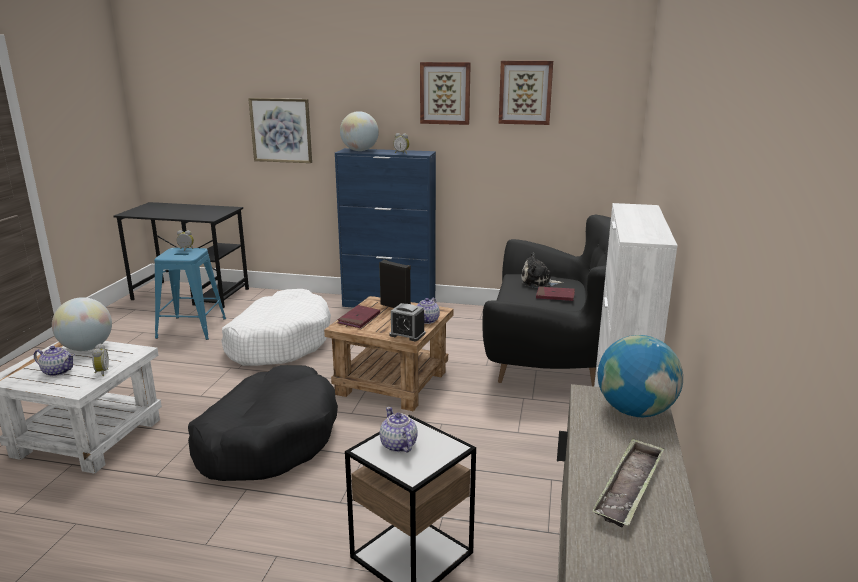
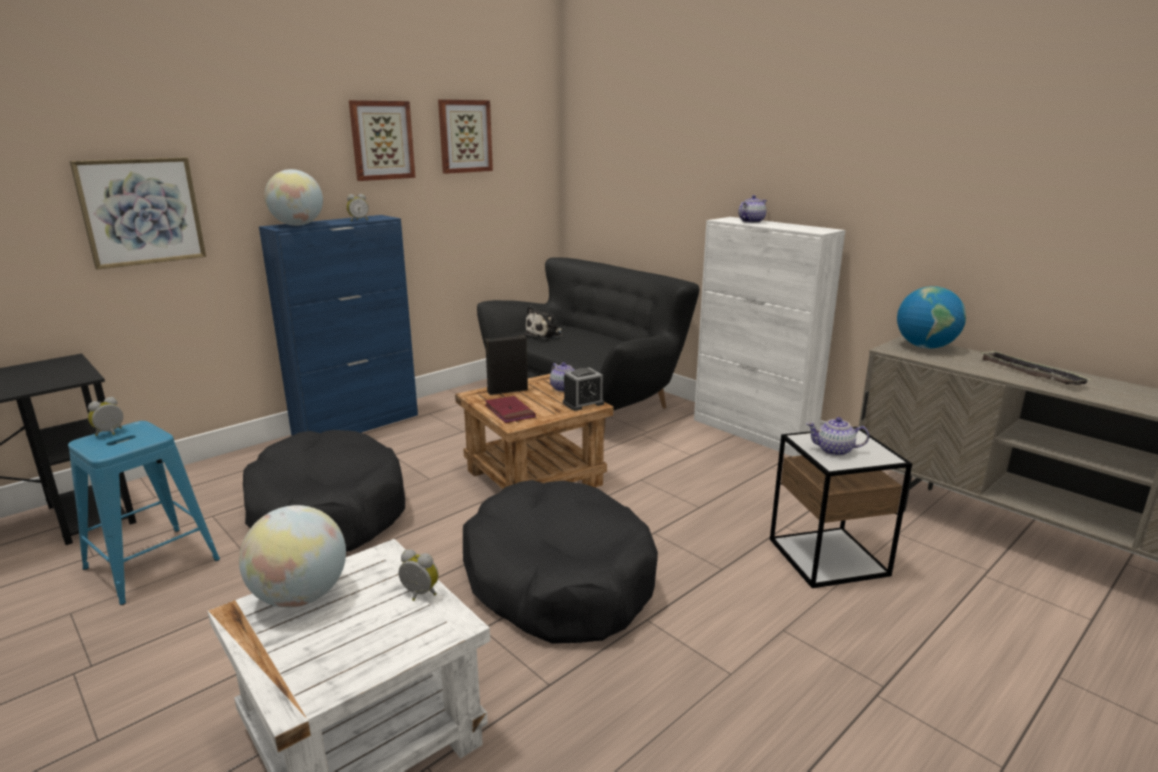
camera: 55 degrees left, 0 degrees up
teapot [34,346,75,376] -> teapot moved to [738,195,767,223]
white dog bed [221,289,331,366] -> black dog bed [243,430,405,552]
red book [536,287,575,301] -> none

